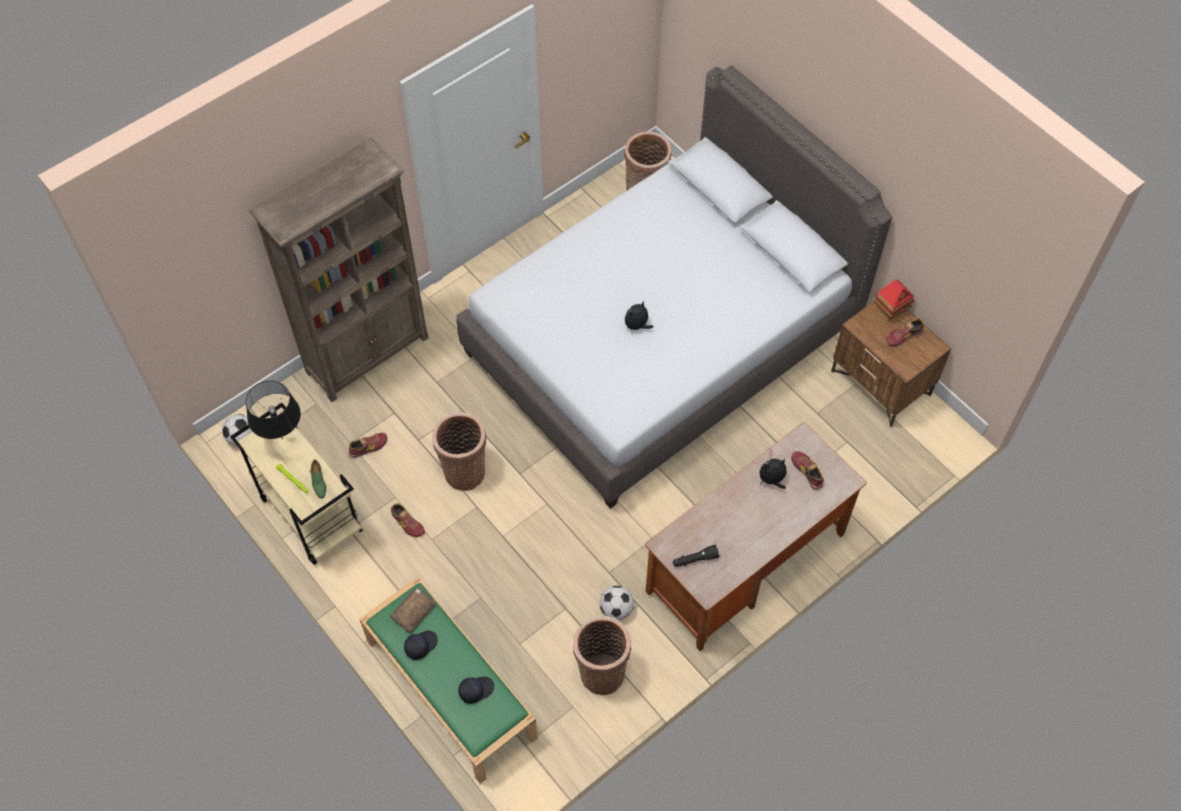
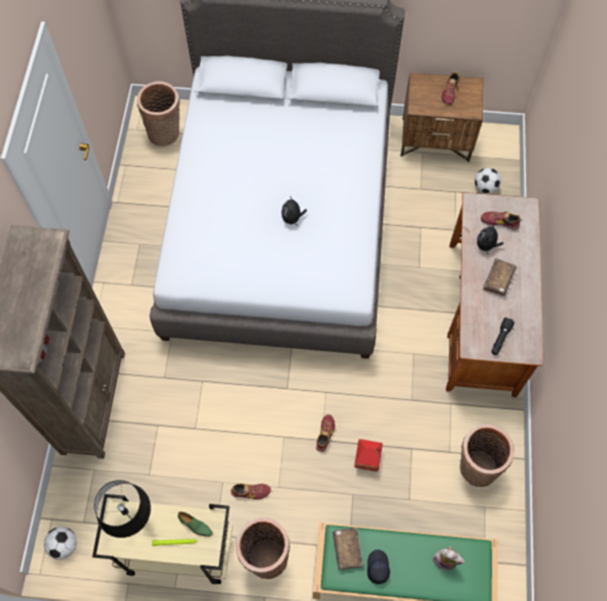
camera: 45 degrees left, 5 degrees up
shoe [348,433,387,458] -> shoe moved to [316,414,335,453]
basket [432,412,486,491] -> basket moved to [236,517,290,579]
black cap [458,677,494,704] -> plush toy [432,546,465,571]
football [600,586,634,620] -> football moved to [475,168,501,194]
toy house [874,280,915,321] -> toy house moved to [354,439,383,472]
none -> brown book [483,258,517,296]

